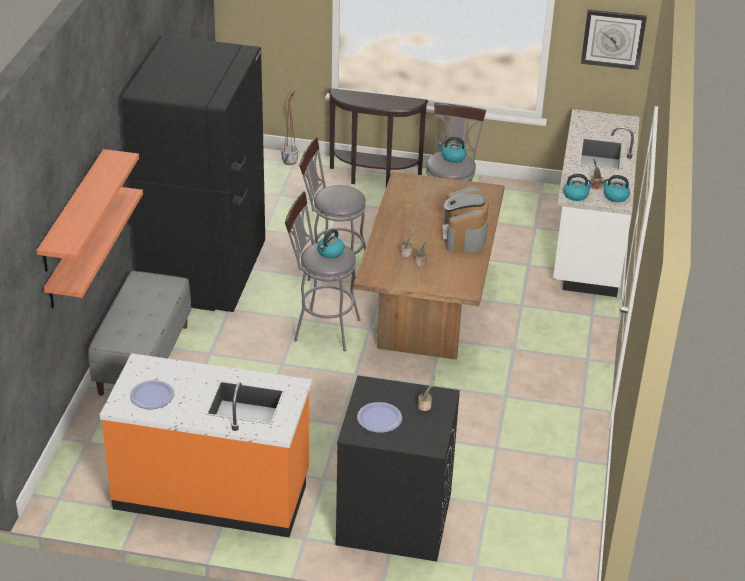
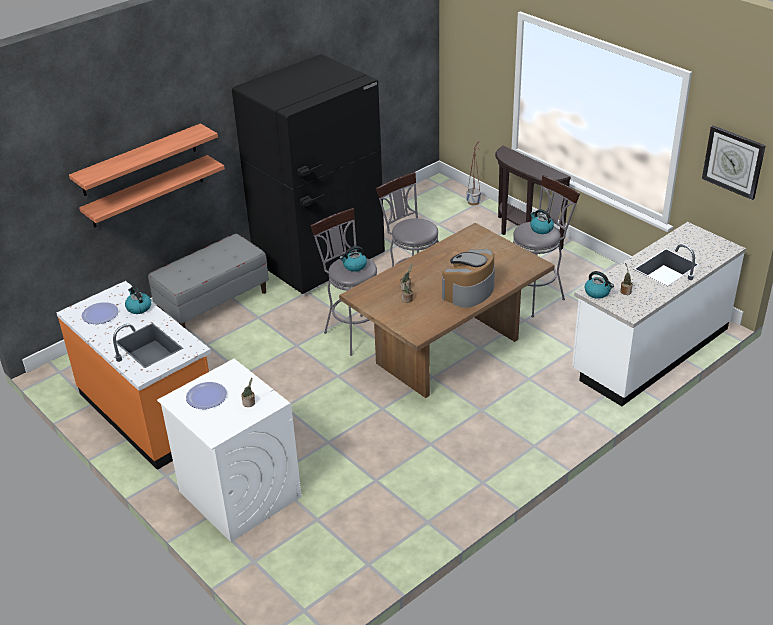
camera: 40 degrees right, 0 degrees up
black washing machine [336,376,460,562] -> white washing machine [157,359,301,542]
kettle [601,175,630,202] -> kettle moved to [125,286,151,314]

